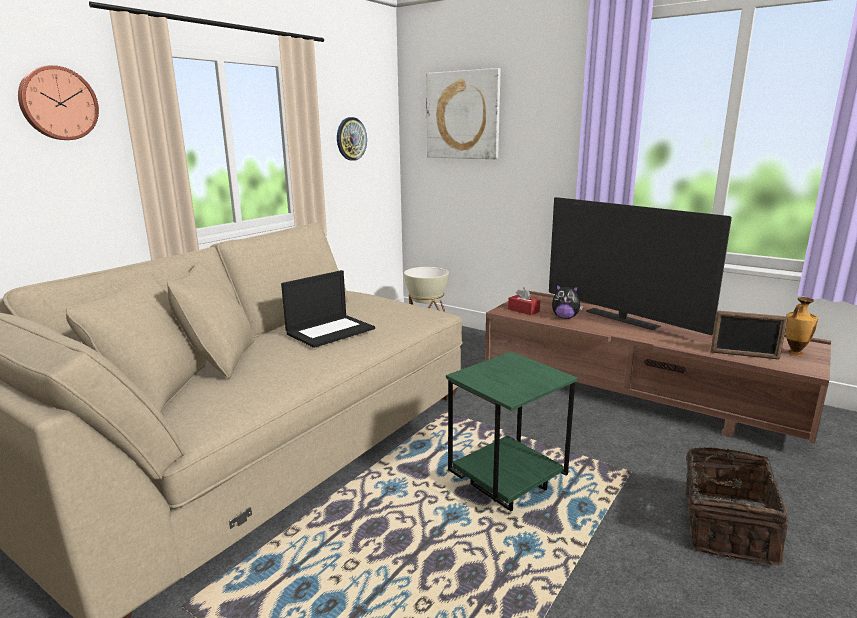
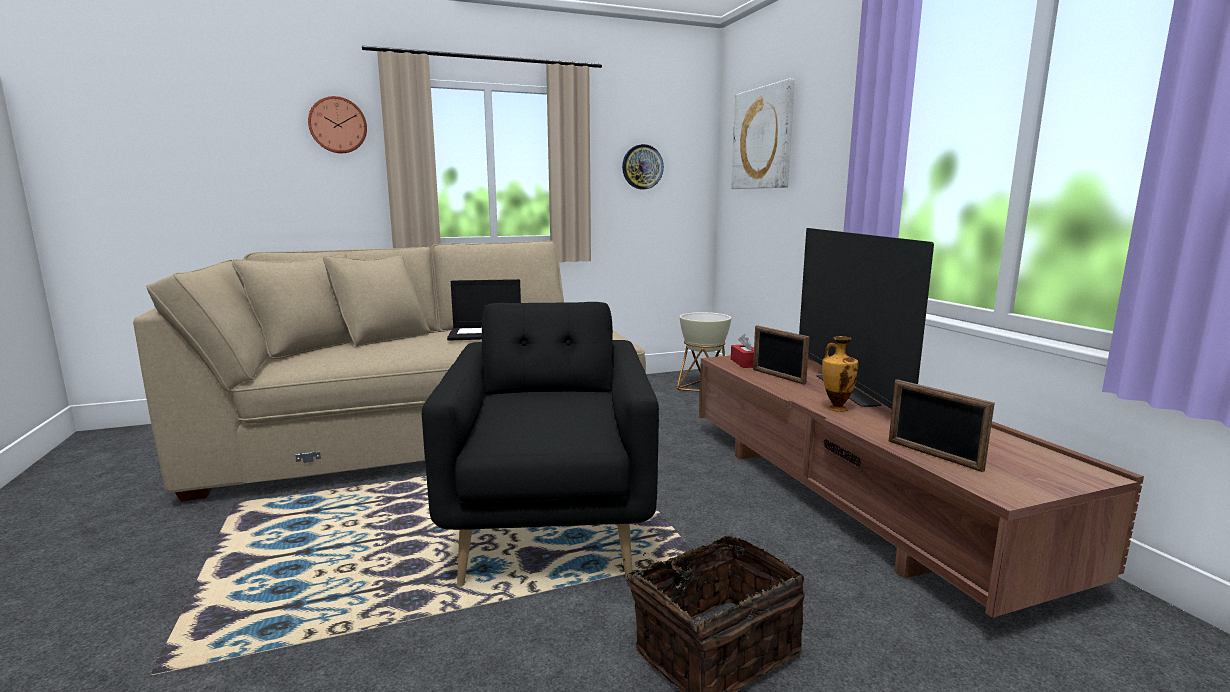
camera: 35 degrees right, 5 degrees down
green side table [446,352,578,511] -> black armchair [422,302,659,587]
plush toy [552,284,583,319] -> picture frame [753,325,810,385]
vase [785,297,818,356] -> vase moved to [822,336,858,412]

